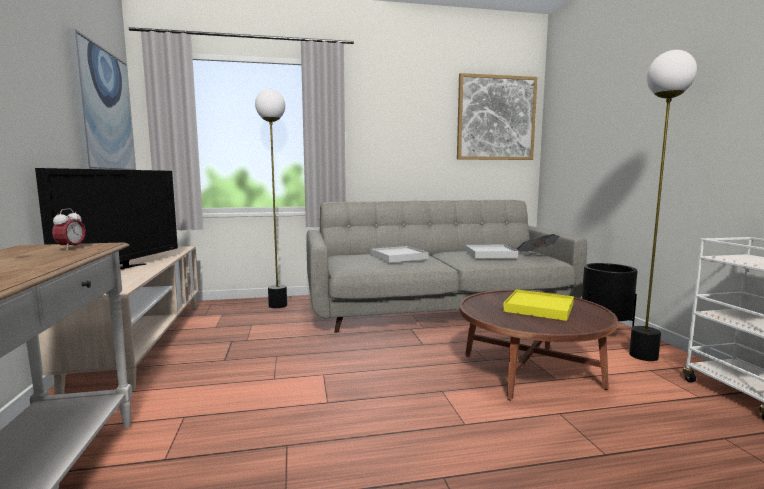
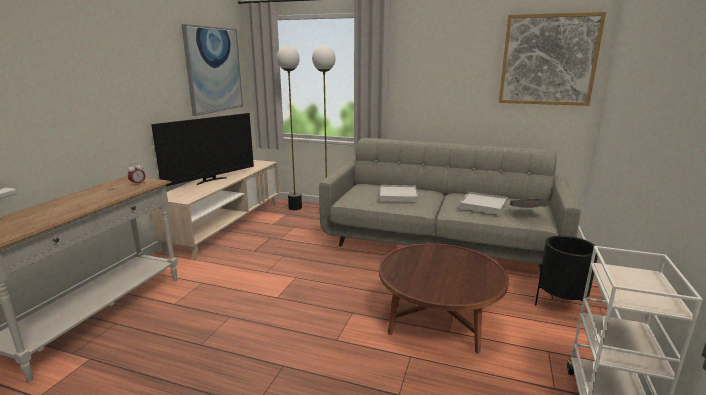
camera: 30 degrees right, 10 degrees up
yellow tray [503,289,574,321] -> none
floor lamp [629,50,697,361] -> floor lamp moved to [277,46,302,210]

